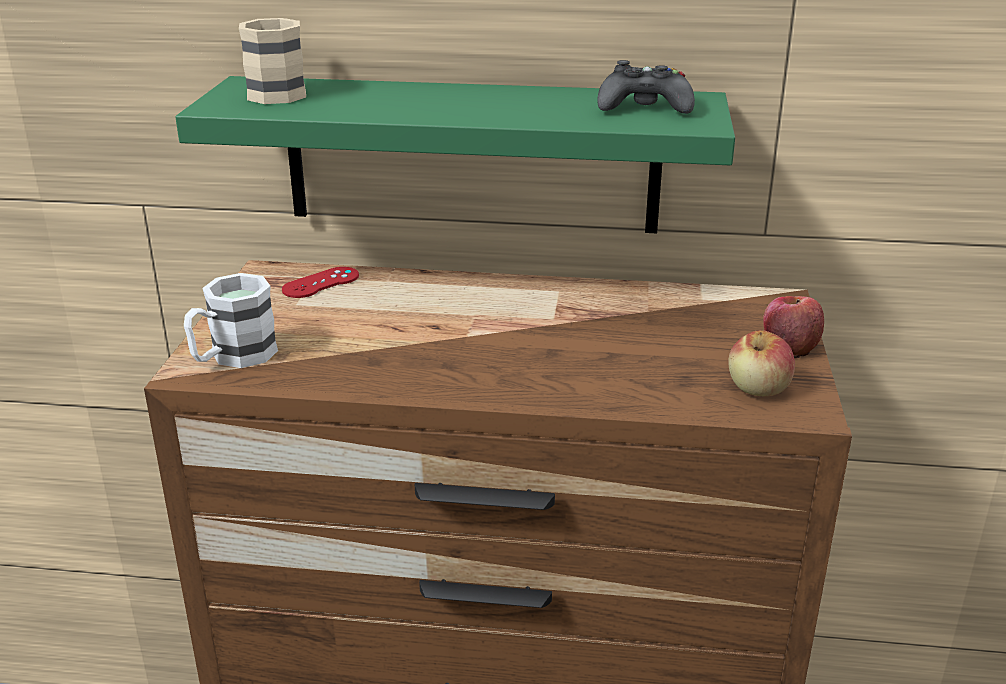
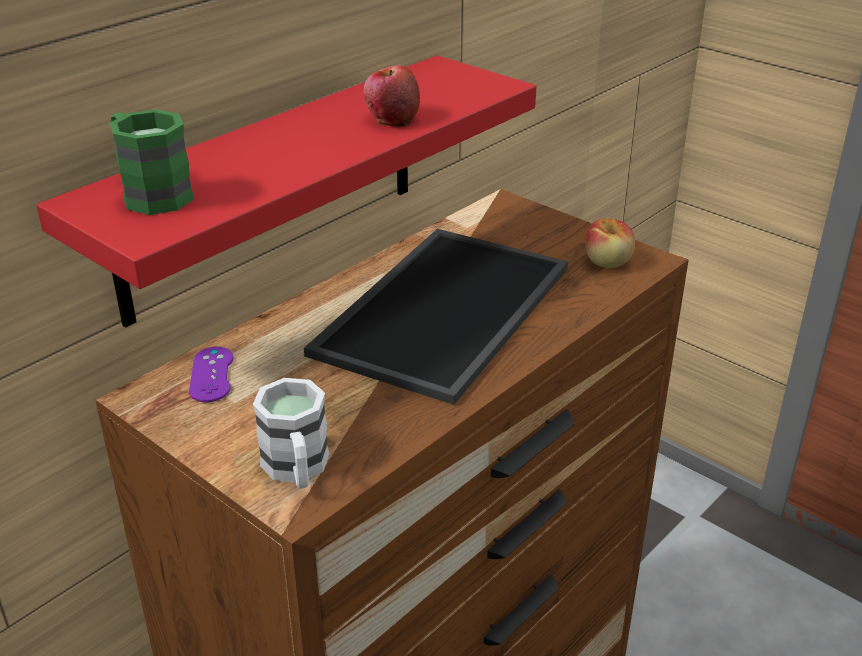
camera: 55 degrees left, 5 degrees up
green shelf [175,76,735,233] -> red shelf [36,55,537,328]
beige mug [239,18,306,104] -> green mug [110,109,194,215]
red game controller [282,267,359,298] -> purple game controller [189,347,233,402]
black game controller [597,60,695,114] -> none
apple [763,296,824,358] -> apple moved to [363,66,420,127]
none -> tray [304,229,568,405]

